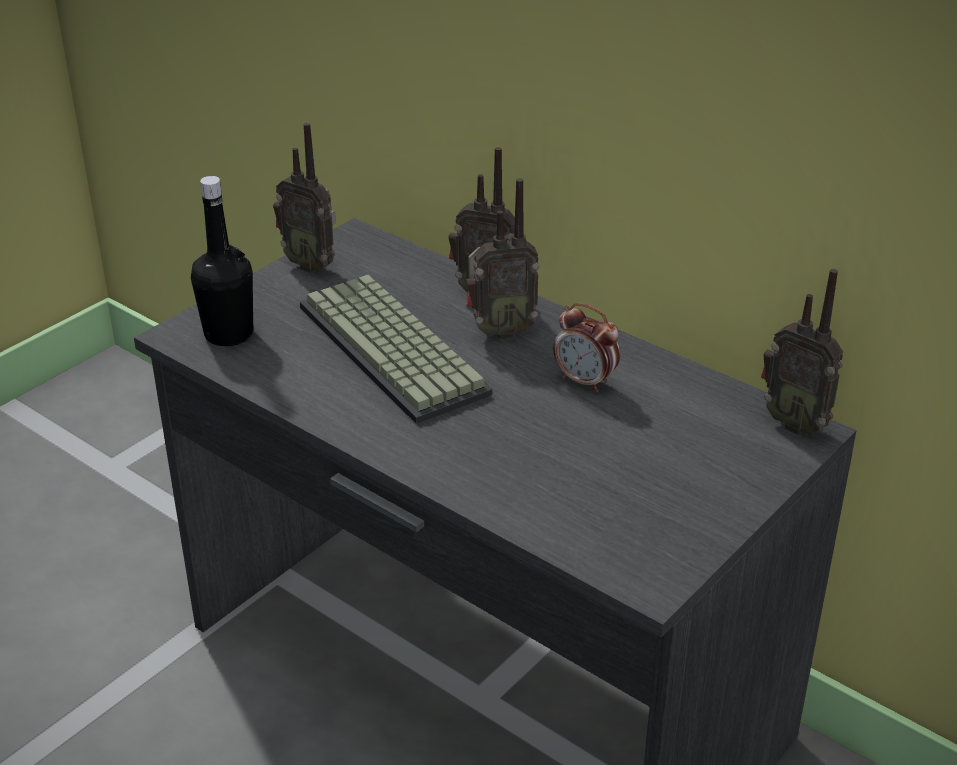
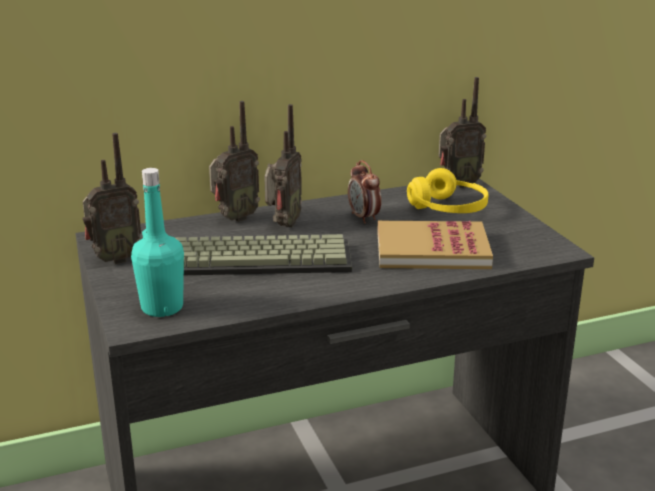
camera: 60 degrees left, 10 degrees down
black bottle [191,176,253,346] -> turquoise bottle [131,168,184,317]
alarm clock [553,303,620,392] -> alarm clock turned 90 degrees clockwise [348,160,381,224]
none -> book [378,221,493,269]
none -> yellow headphones [407,168,489,213]

